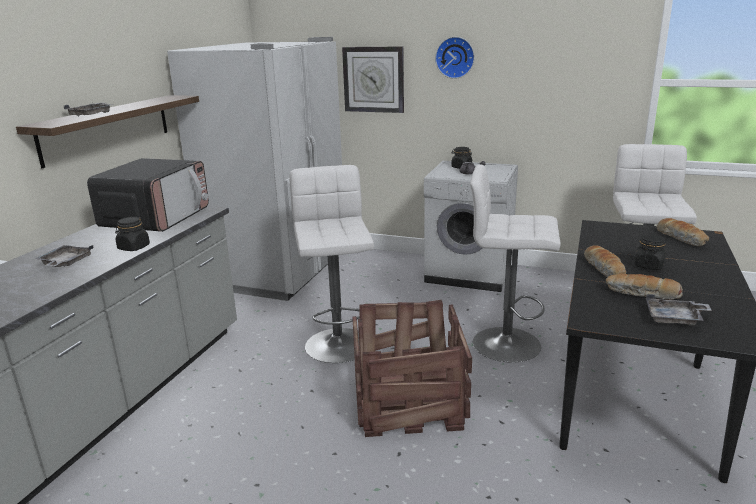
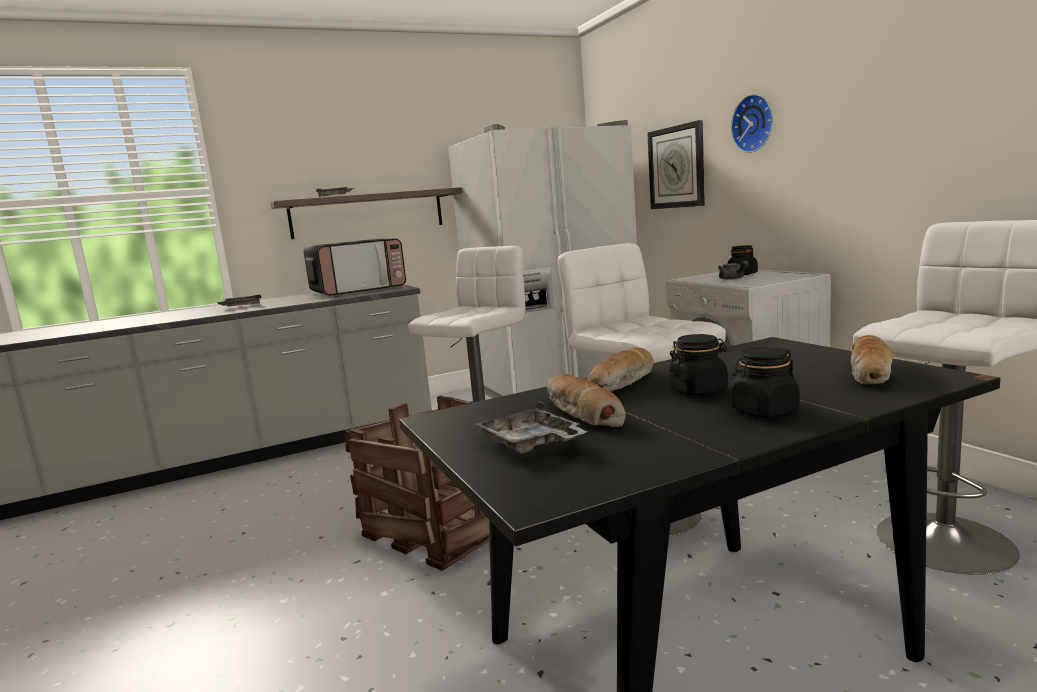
camera: 45 degrees right, 10 degrees down
black jar [115,216,150,251] -> black jar moved to [731,347,800,418]

